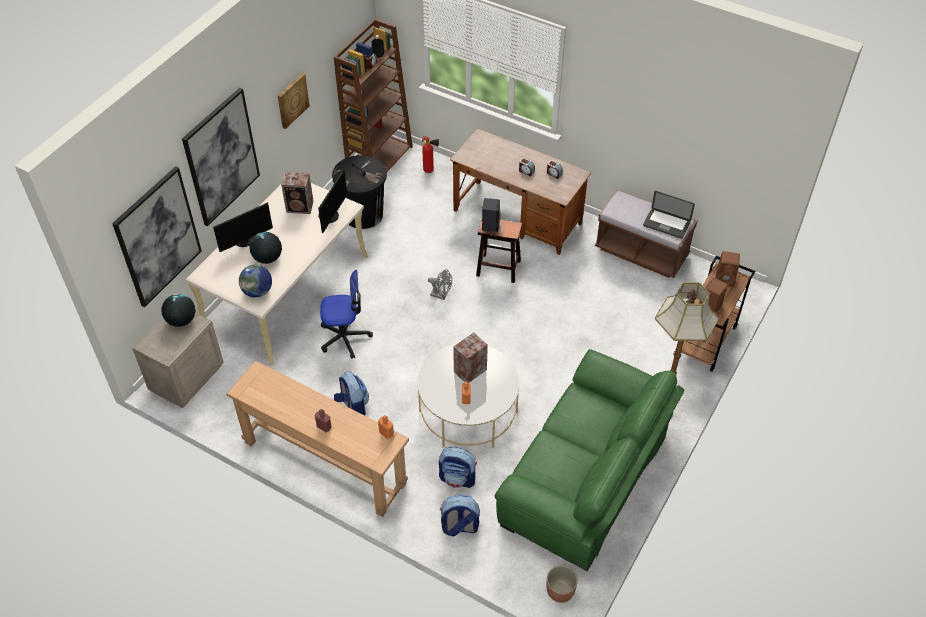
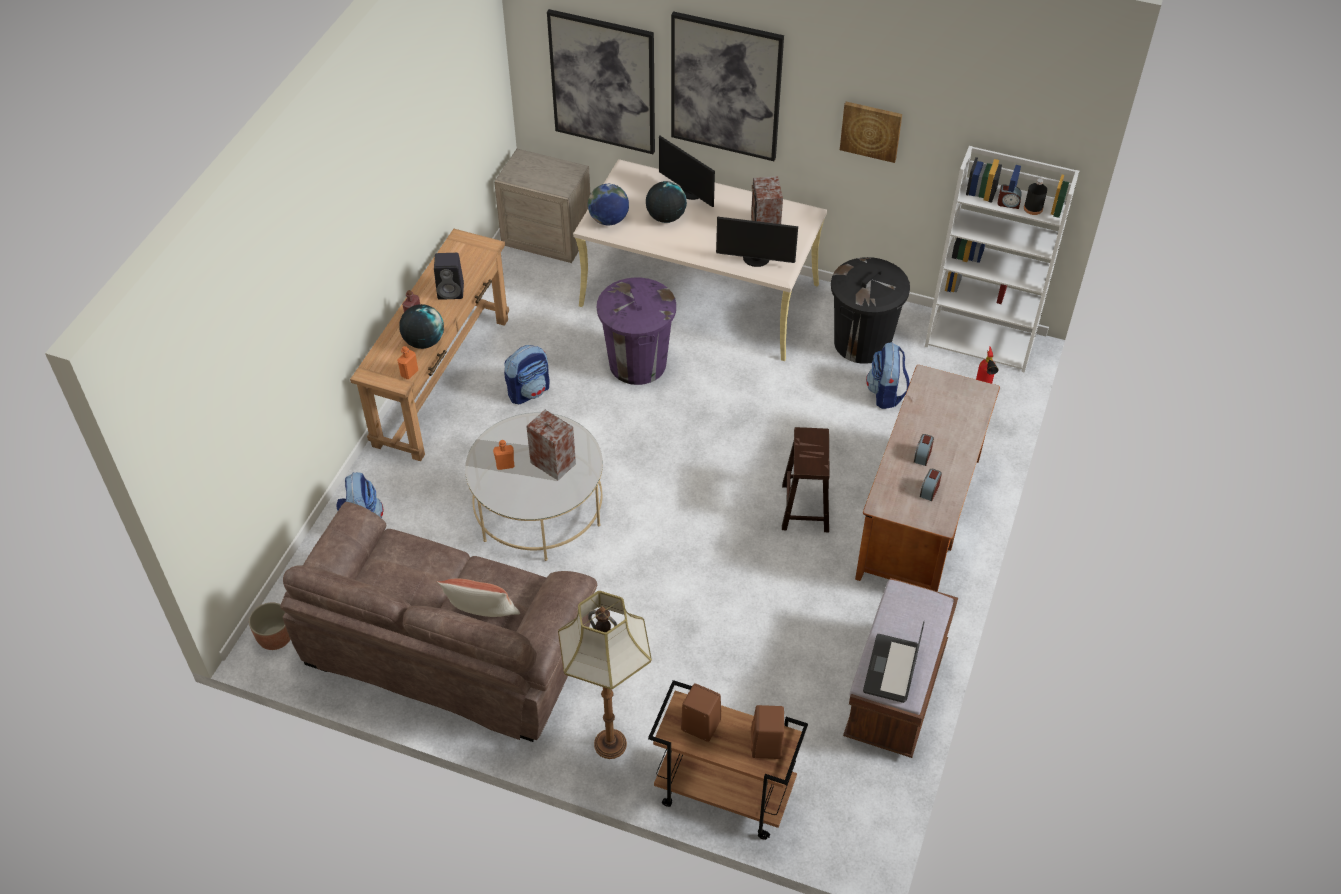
camera: 80 degrees right, 0 degrees up
globe [161,294,195,327] -> globe moved to [399,304,444,349]
office chair [320,270,373,359] -> purple trash can [597,278,676,385]
brown bookcase [334,19,413,172] -> white bookcase [925,146,1079,373]
grey fan [428,269,452,300] -> none
backpack [439,447,477,488] -> backpack moved to [866,342,910,409]
black speaker [482,198,501,232] -> black speaker moved to [434,253,464,300]
green sofa [494,349,684,571] -> brown sofa [280,502,597,742]
none -> pillow [437,579,520,617]

